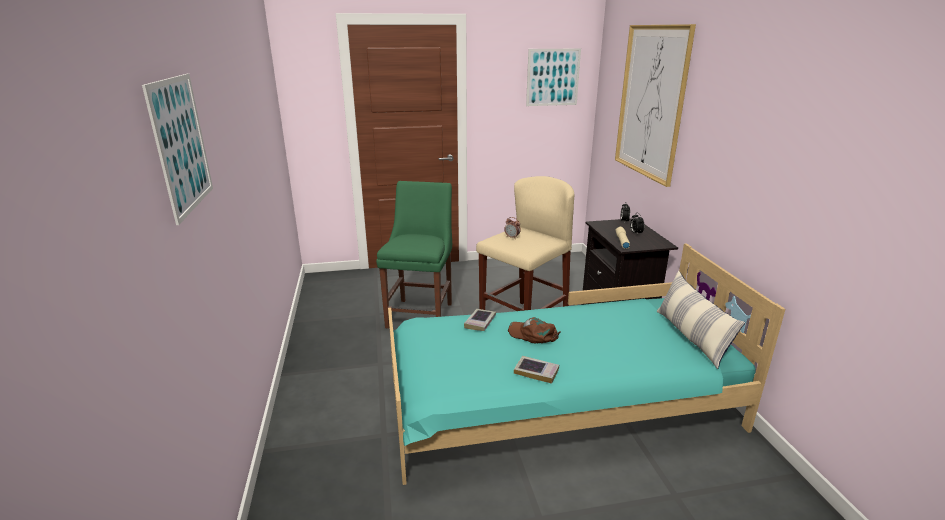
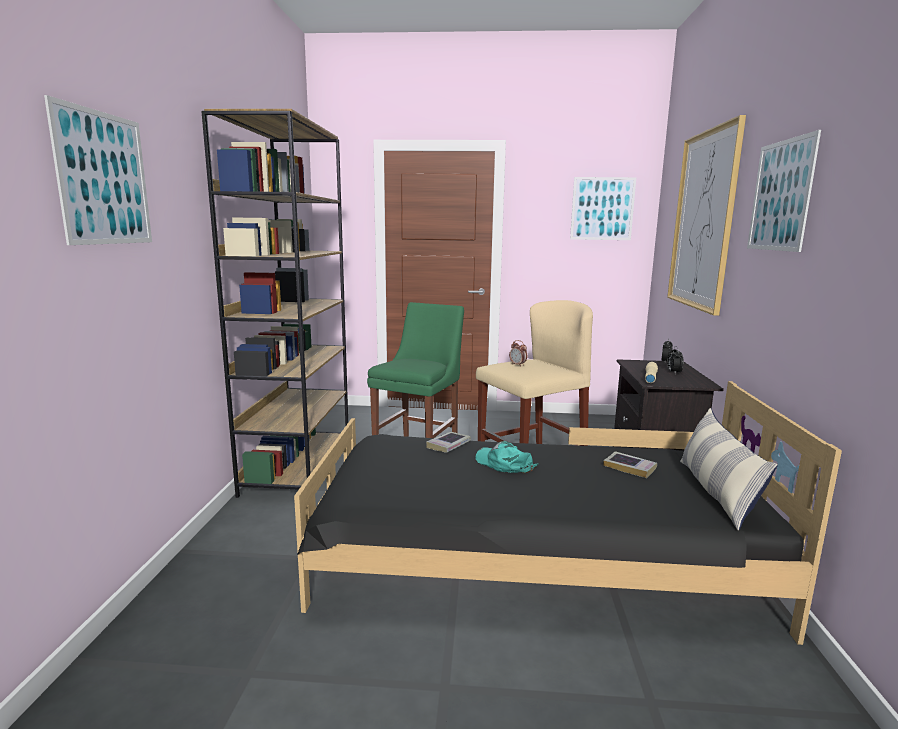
camera: 15 degrees right, 10 degrees down
turquoise bed [388,243,785,485] -> black bed [294,381,842,645]
brown cap [508,317,561,343] -> turquoise cap [475,441,538,473]
book [514,356,559,384] -> book moved to [603,451,657,478]
none -> brown bookcase [201,109,348,498]
none -> picture [747,130,821,252]

